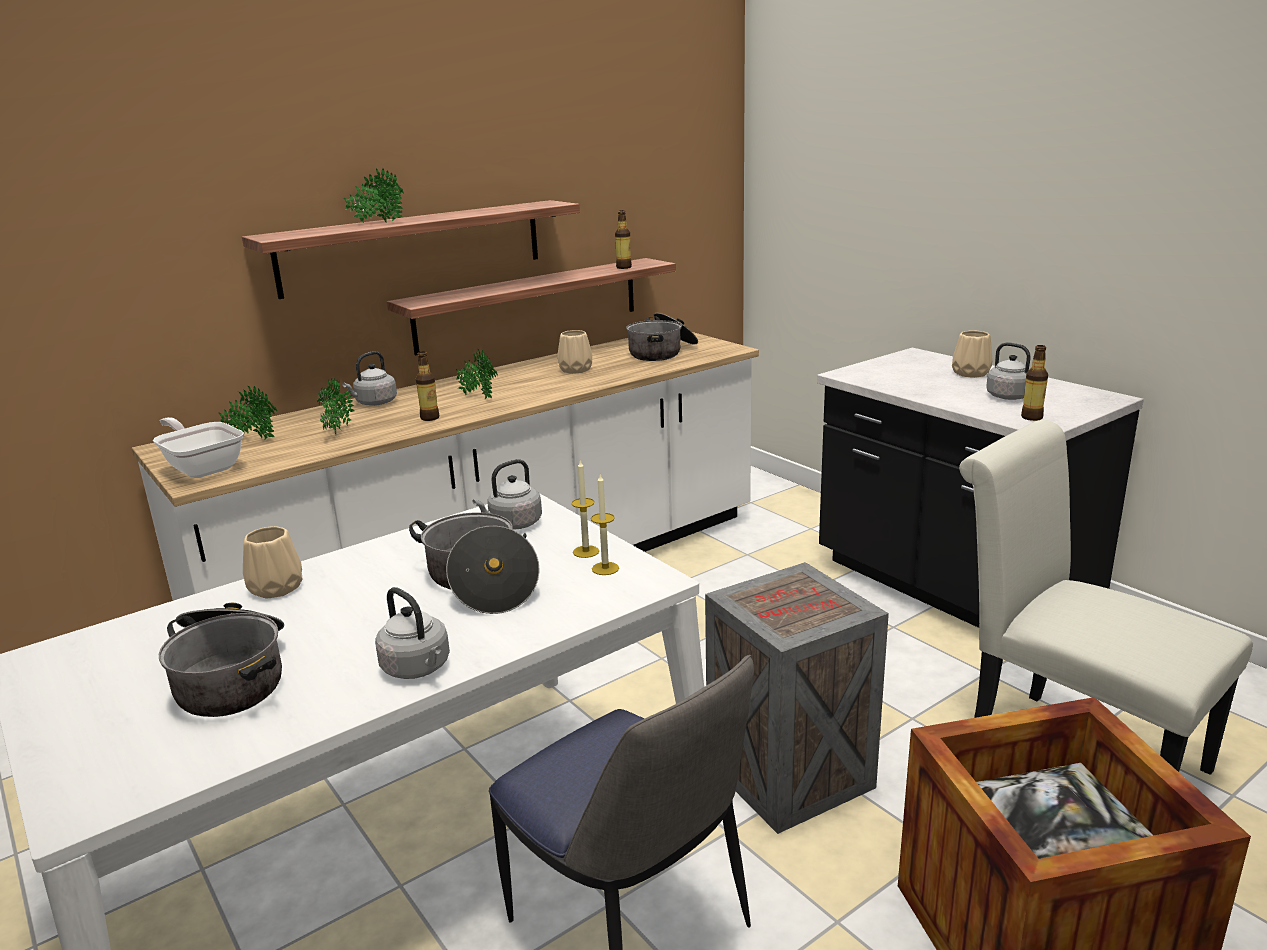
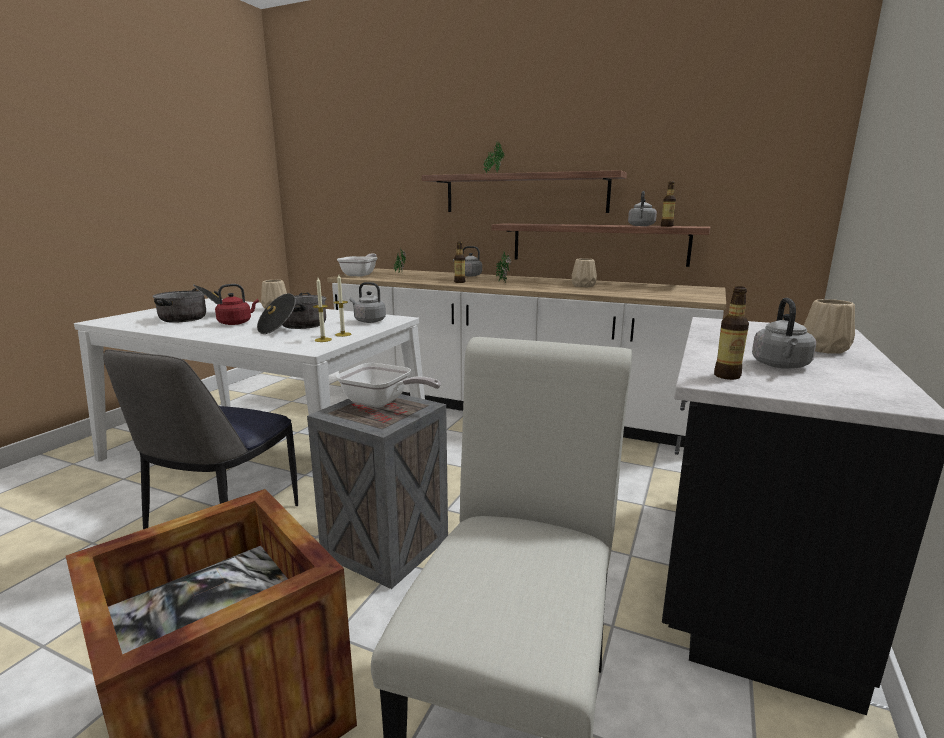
camera: 60 degrees right, 5 degrees down
potted plant [317,379,355,434] -> none
grey kettle [375,587,450,679] -> grey kettle moved to [628,191,657,226]
cooking pot [626,313,698,361] -> none
none -> red kettle [215,284,259,325]
none -> frying pan [336,363,441,408]

